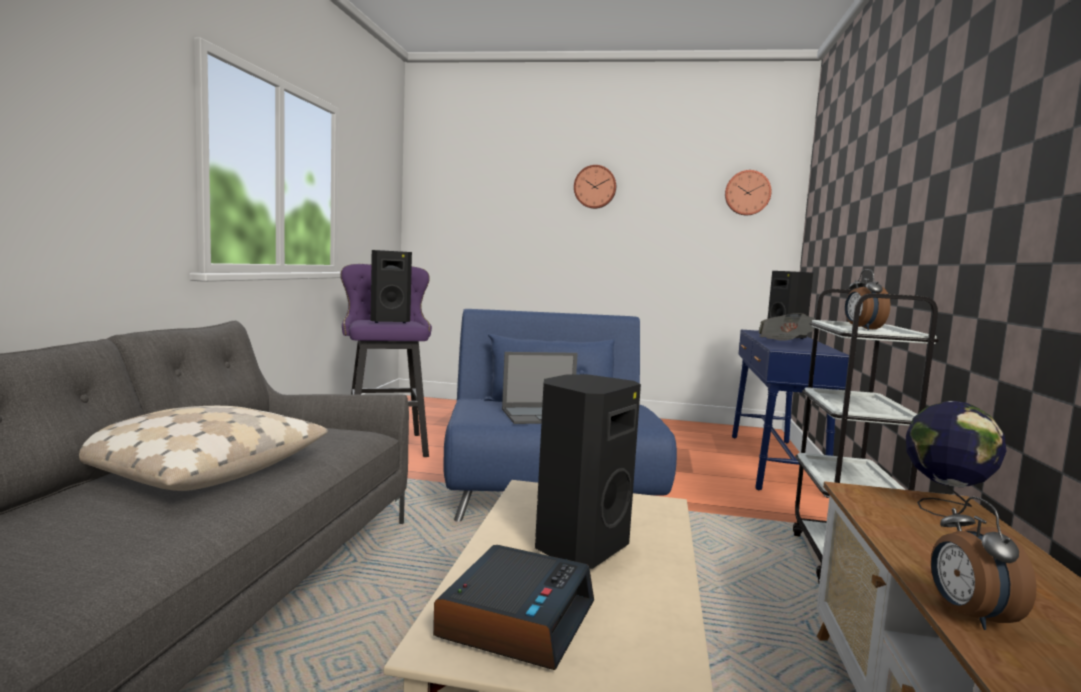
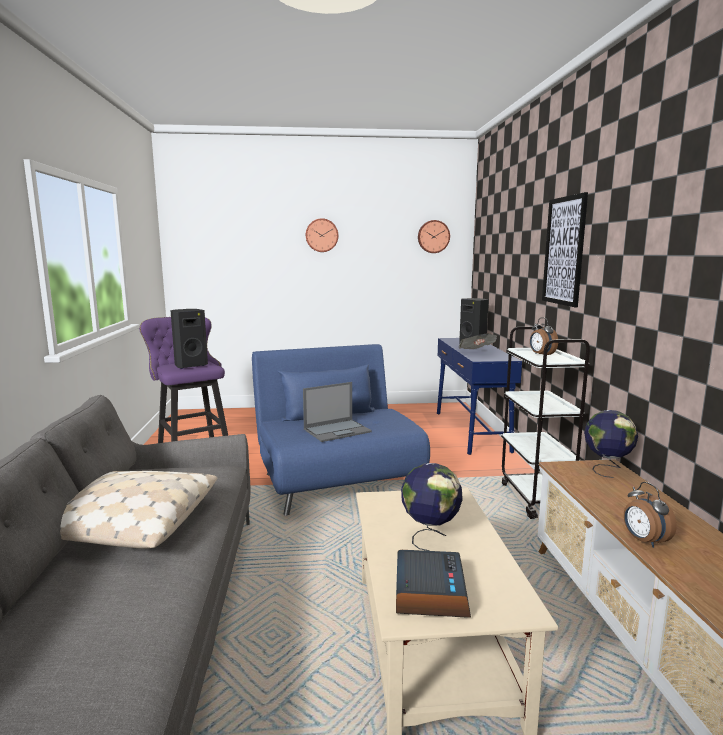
camera: 15 degrees left, 5 degrees up
black speaker [535,374,641,569] -> globe [401,463,463,551]
none -> picture [542,192,588,307]

